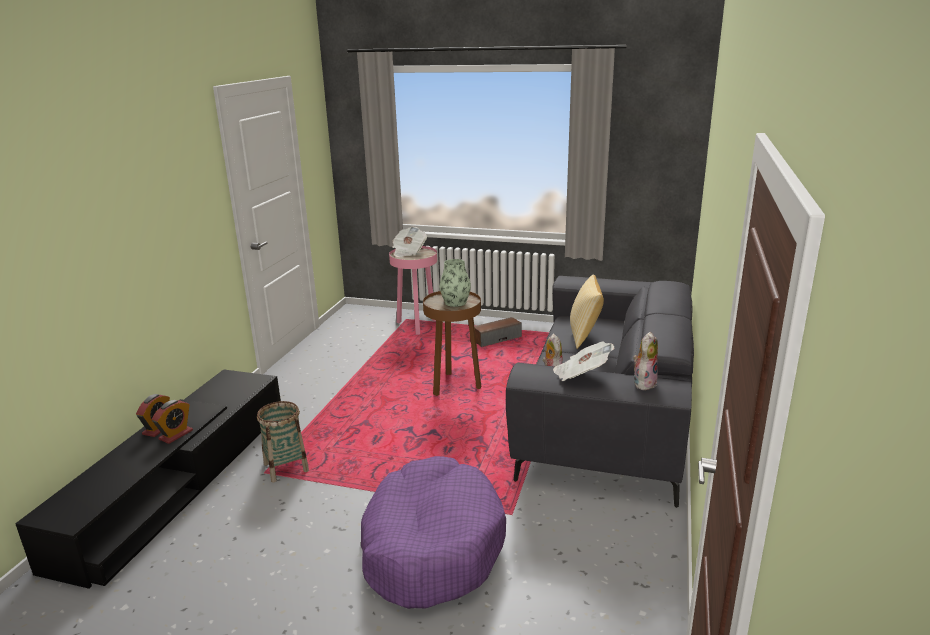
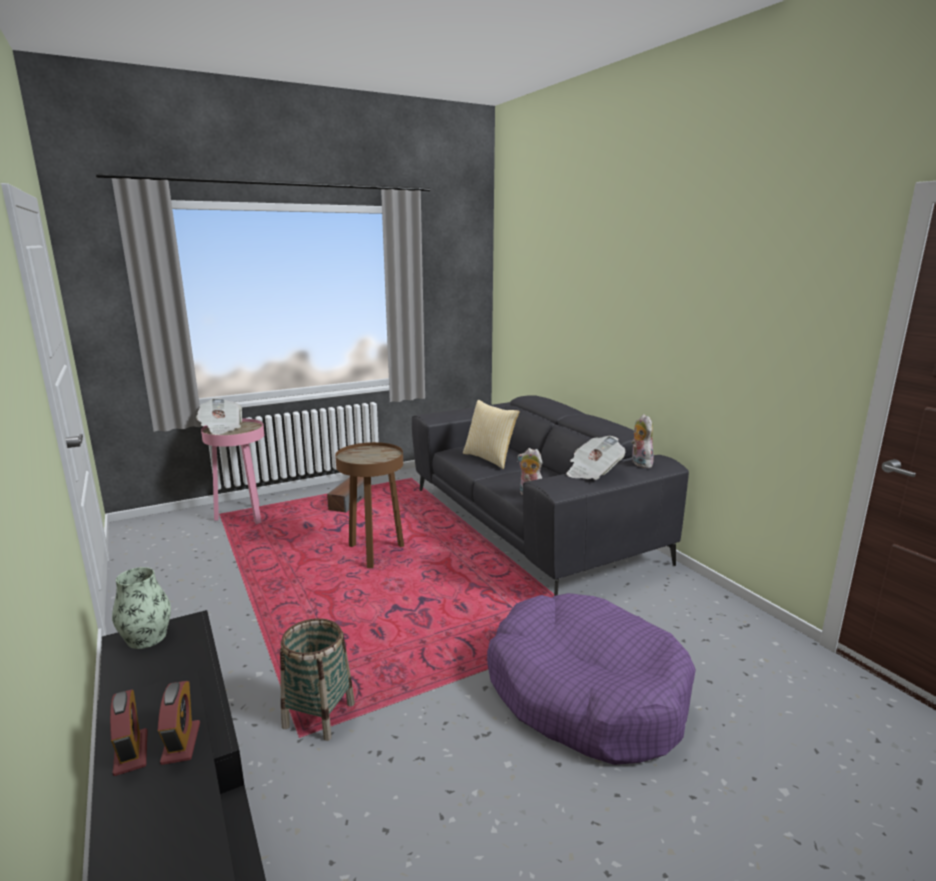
camera: 45 degrees left, 5 degrees down
vase [439,259,471,307] -> vase moved to [112,567,171,649]

